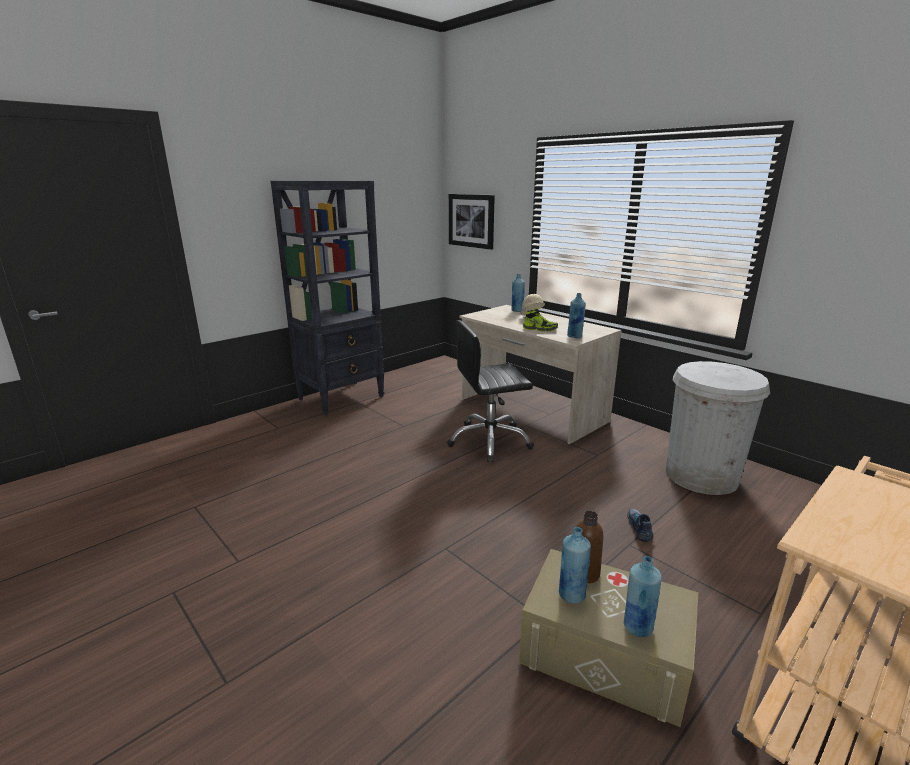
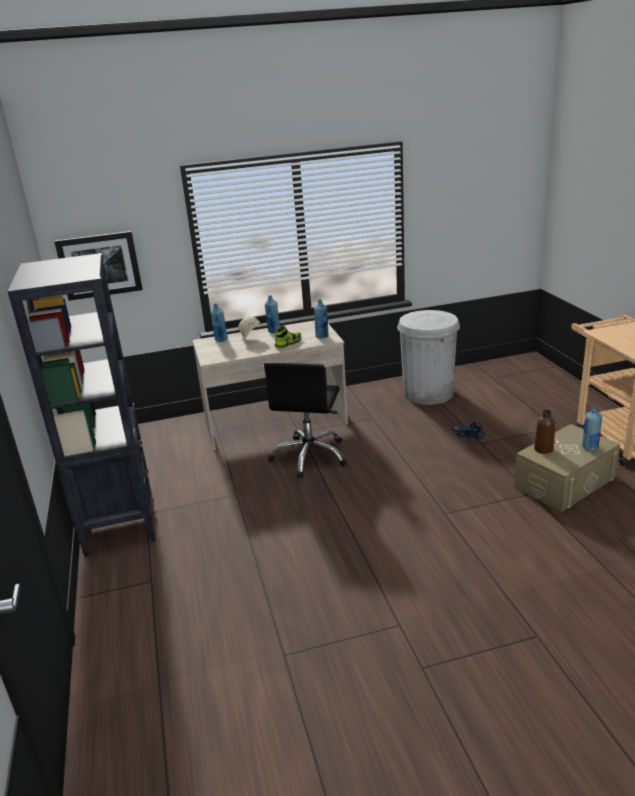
camera: 60 degrees left, 5 degrees up
blue bottle [559,527,591,604] -> blue bottle moved to [265,295,280,333]

